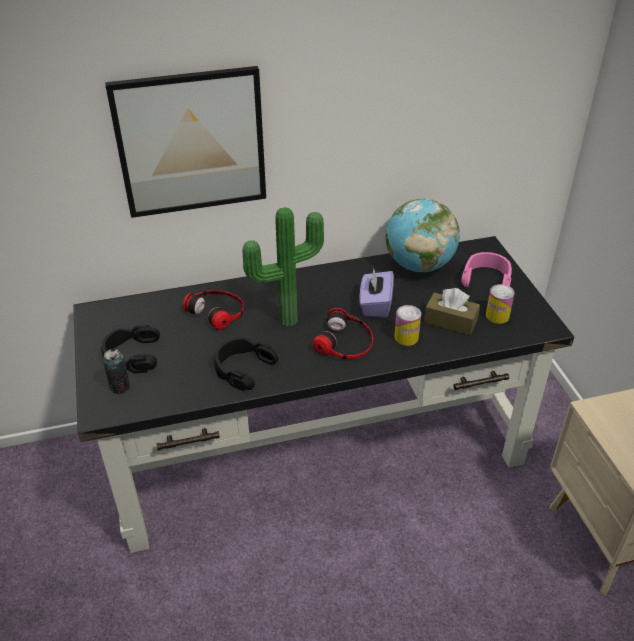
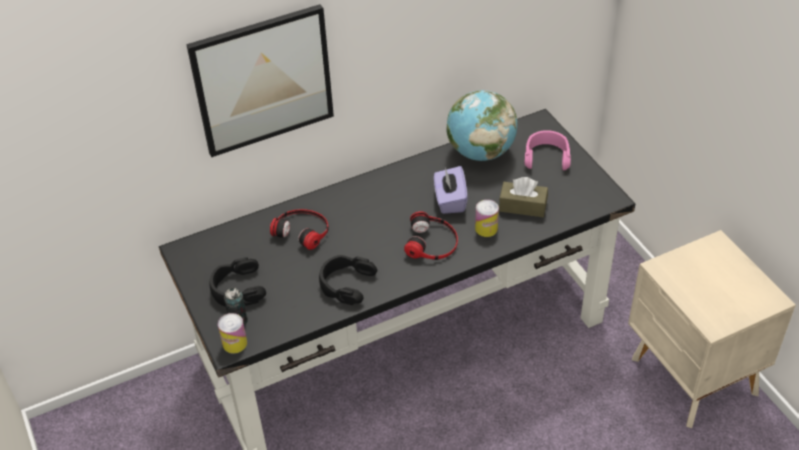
camera: 10 degrees left, 5 degrees up
potted plant [243,207,324,326] -> none
can [486,284,515,324] -> can moved to [218,313,247,353]

